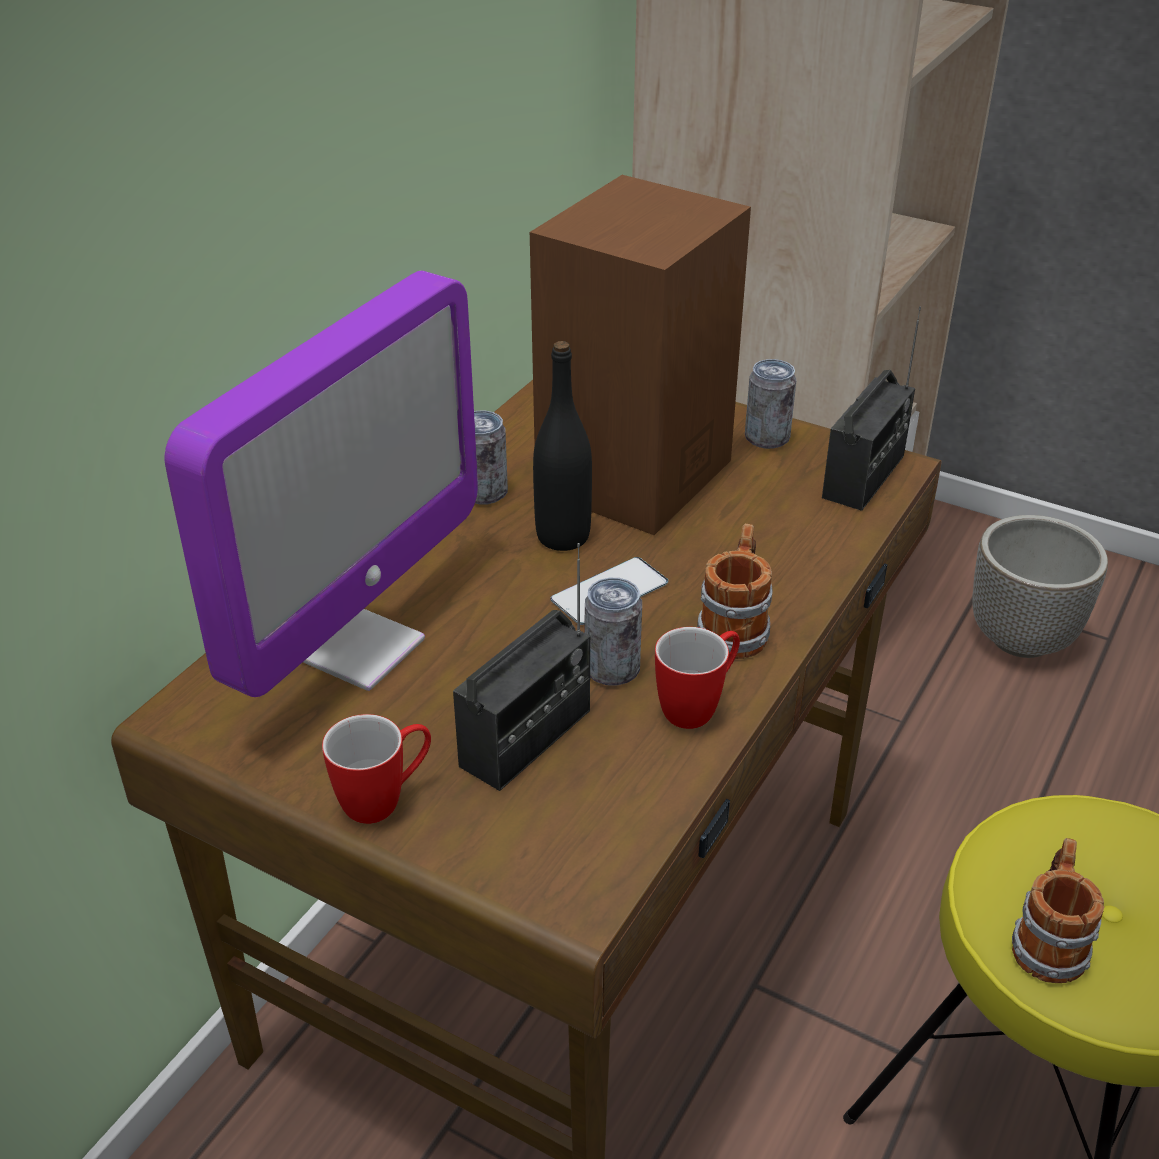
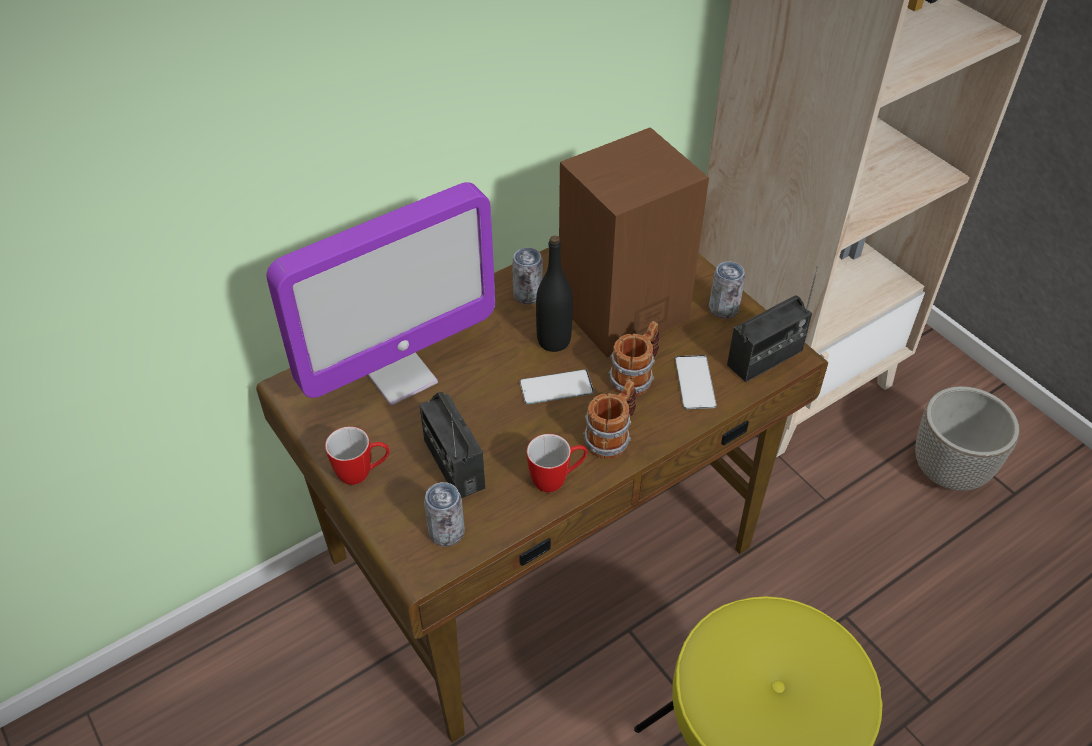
camera: 25 degrees right, 10 degrees up
radio [453,543,590,791] -> radio turned 90 degrees clockwise [419,392,486,498]
can [585,578,642,686] -> can moved to [424,482,465,547]
mug [1012,838,1104,983] -> mug moved to [608,321,660,396]
none -> phone [675,355,717,409]

